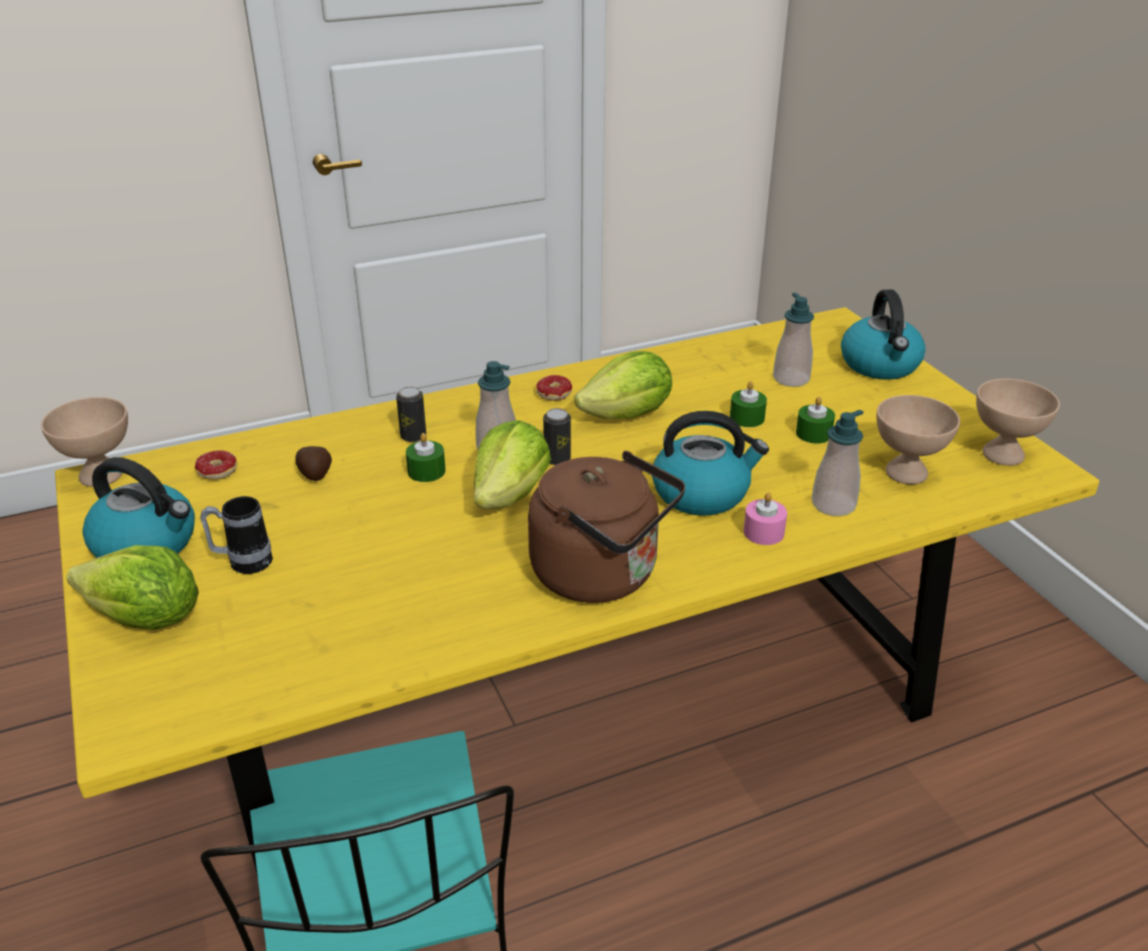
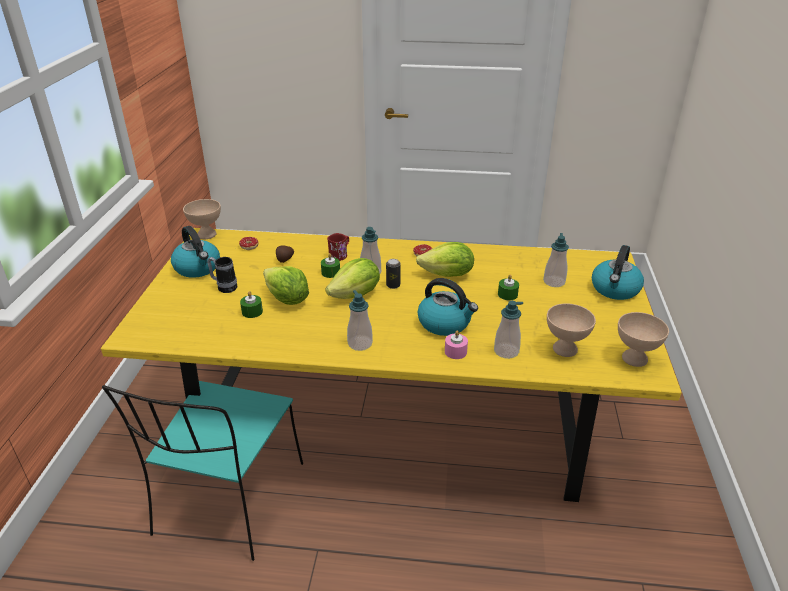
camera: 30 degrees right, 0 degrees up
lettuce [66,545,199,630] -> lettuce moved to [263,266,309,305]
can [396,387,426,442] -> red mug [327,233,349,261]
brown kettle [528,451,685,603] -> soap dispenser [347,290,373,351]
green candle [796,397,835,444] -> green candle moved to [240,291,263,318]

